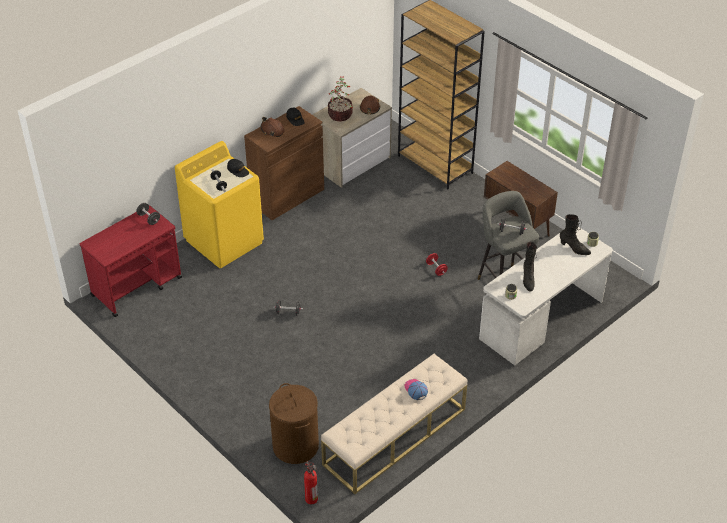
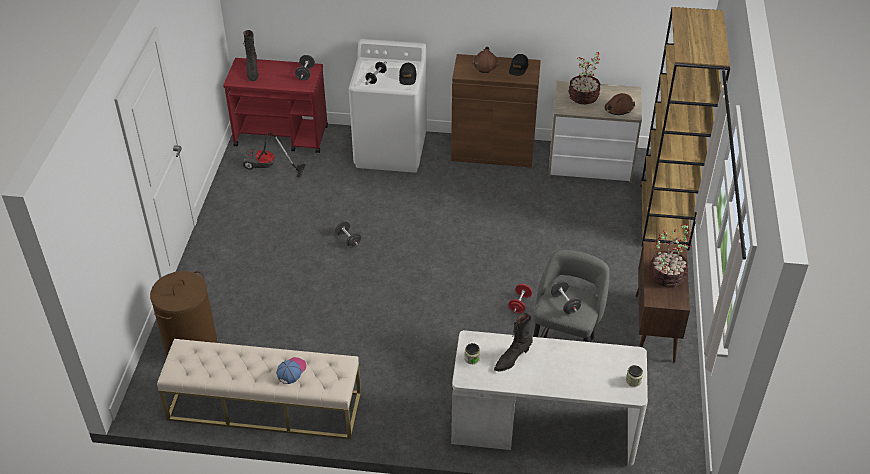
camera: 50 degrees right, 0 degrees up
yellow washing machine [175,141,264,268] -> white washing machine [349,39,427,173]
fire extinguisher [304,461,318,504] -> none
black boot [560,214,591,255] -> black boot moved to [243,30,259,82]
none -> vacuum cleaner [242,132,306,178]
none -> potted plant [650,224,690,287]

